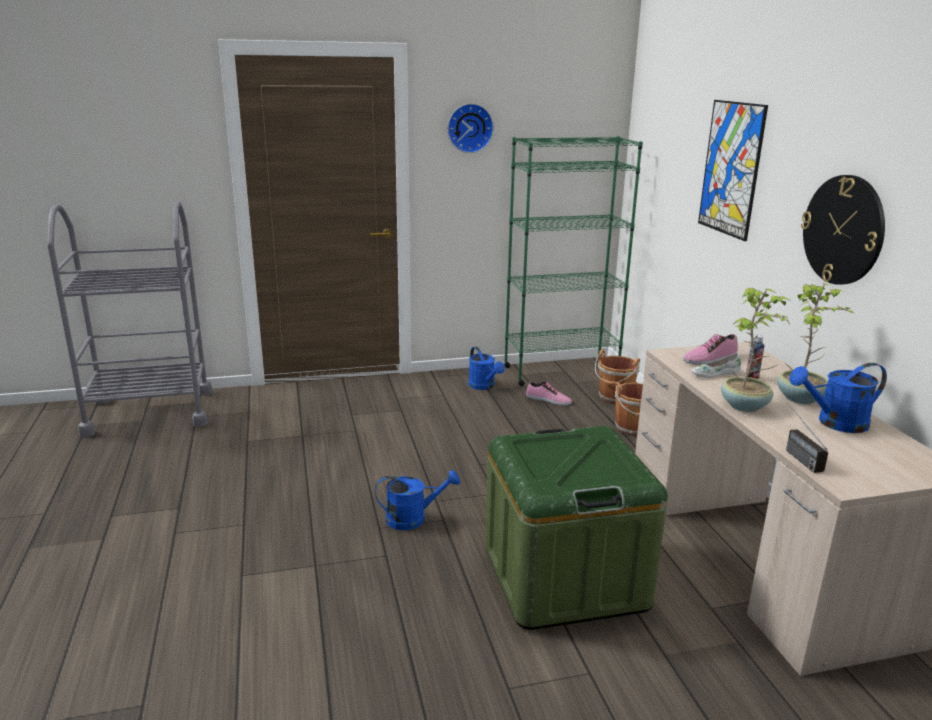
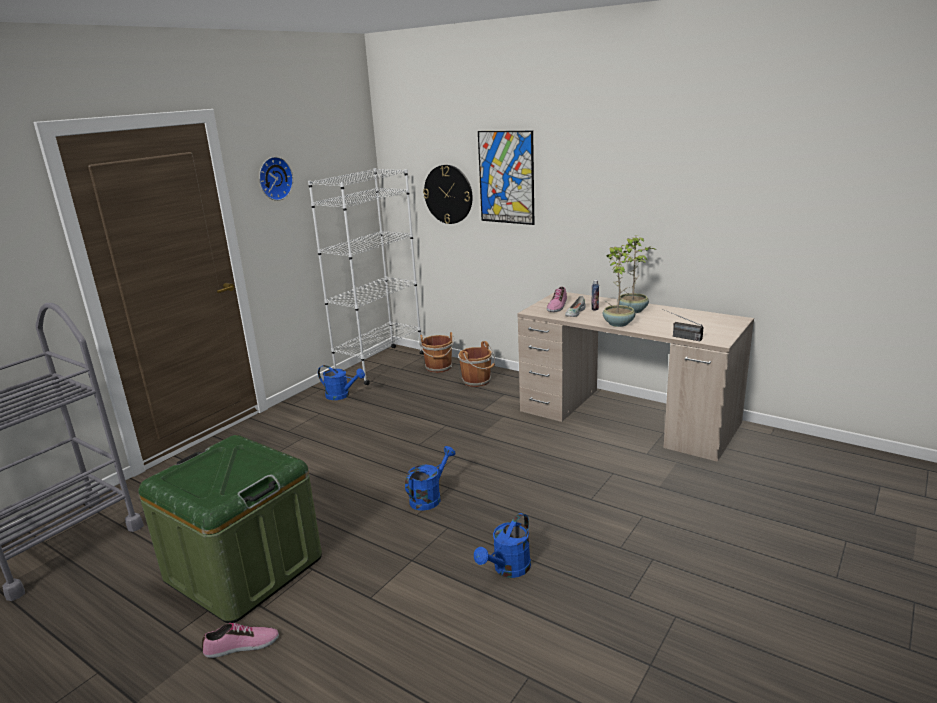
camera: 40 degrees left, 0 degrees up
green storage box [485,426,668,630] -> green storage box moved to [138,435,322,623]
green bookcase [504,136,643,386] -> white bookcase [308,168,424,385]
shoe [526,381,572,405] -> shoe moved to [202,623,279,658]
blue watering can [789,363,887,433] -> blue watering can moved to [474,513,531,578]
wall clock [801,175,885,285] -> wall clock moved to [423,165,473,224]

